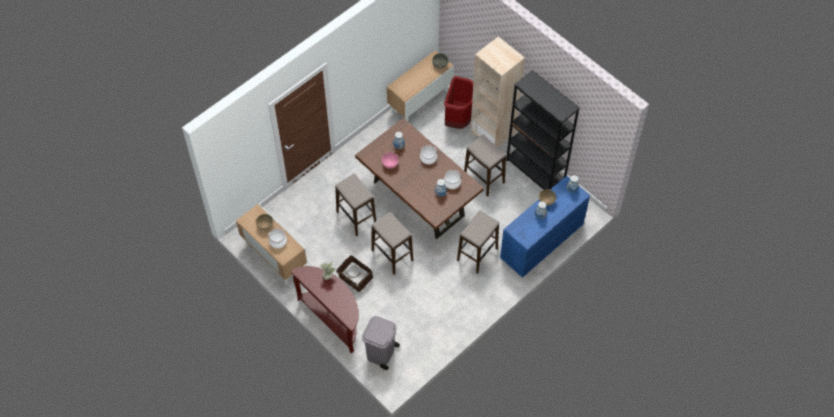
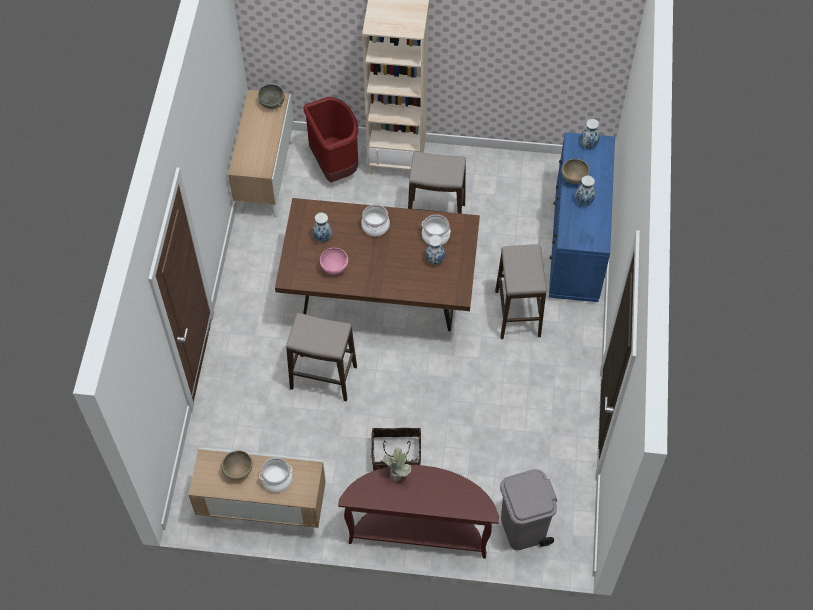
camera: 40 degrees left, 0 degrees up
stool [372,212,414,274] -> none
black bookcase [506,70,580,190] -> none

